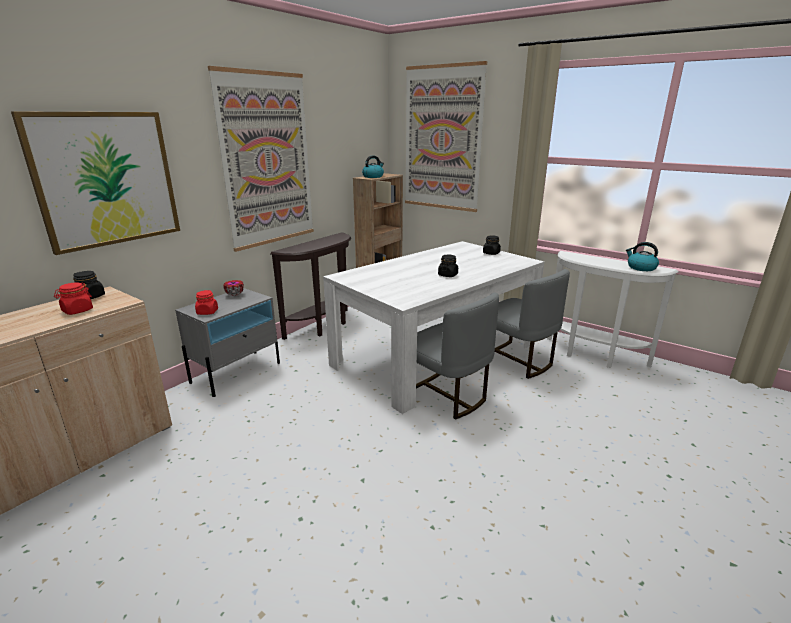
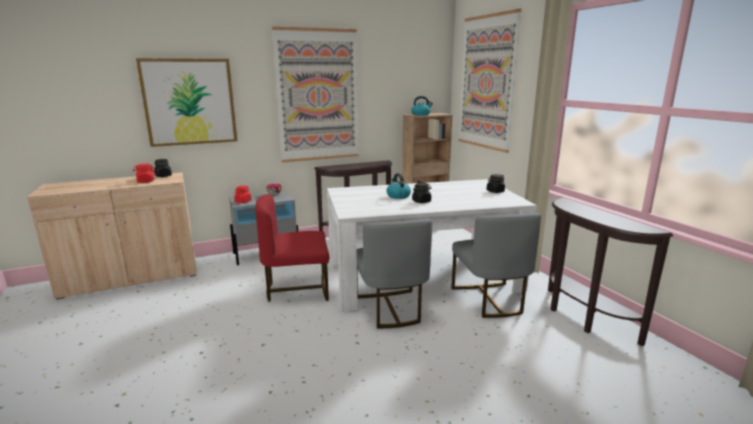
camera: 30 degrees right, 5 degrees down
white console table [547,251,678,368] -> brown console table [548,197,673,346]
kettle [626,242,659,271] -> kettle moved to [387,173,411,199]
none -> red chair [255,194,329,302]

